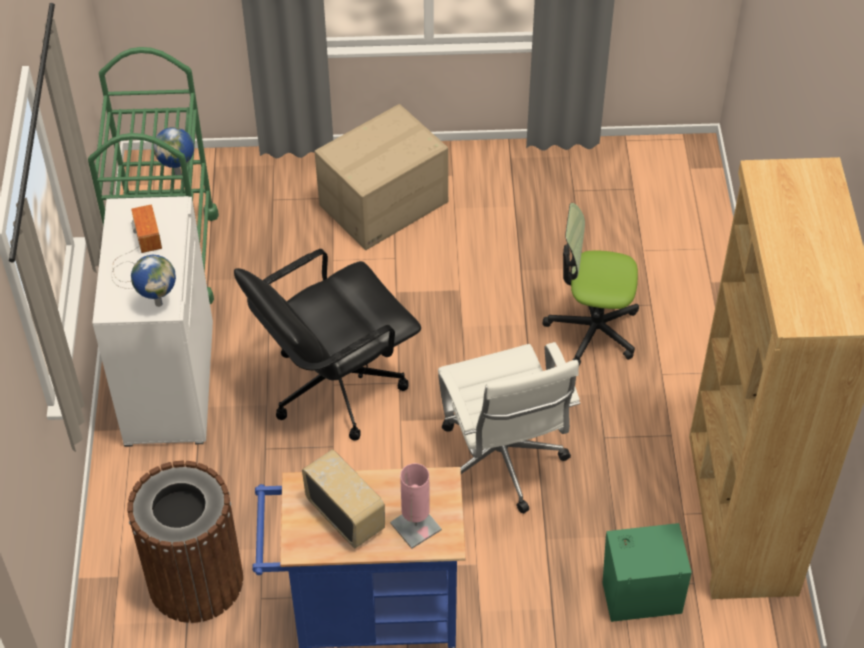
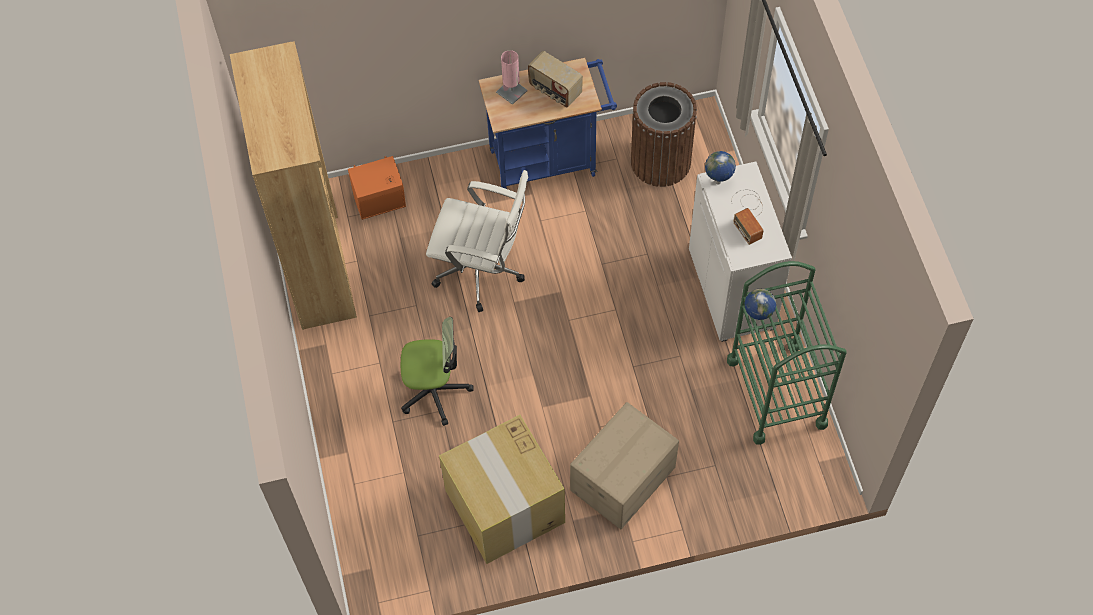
camera: 170 degrees right, 10 degrees up
black office chair [234,249,421,441] -> none
white office chair [438,342,580,514] -> white office chair turned 135 degrees clockwise [426,170,529,312]
green speaker [603,523,692,622] -> orange speaker [348,156,406,220]
none -> cardboard box [439,415,565,564]

